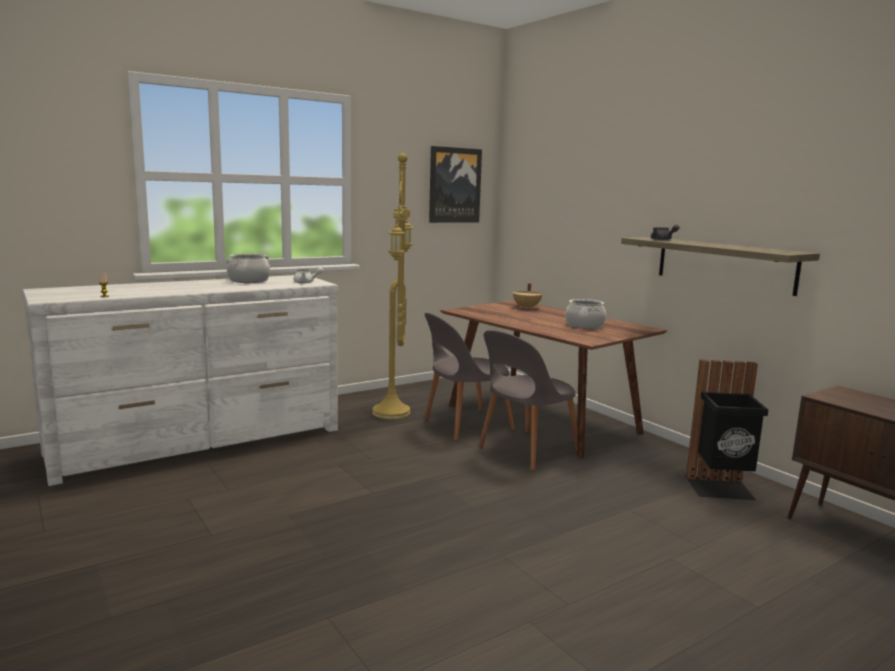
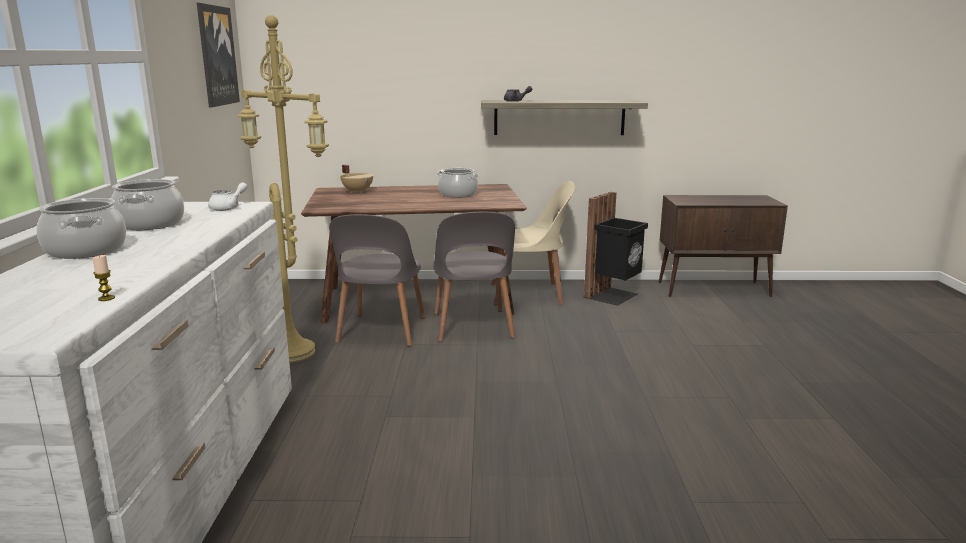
camera: 55 degrees left, 5 degrees up
none -> cooking pot [36,198,126,259]
none -> beige chair [491,181,575,305]

